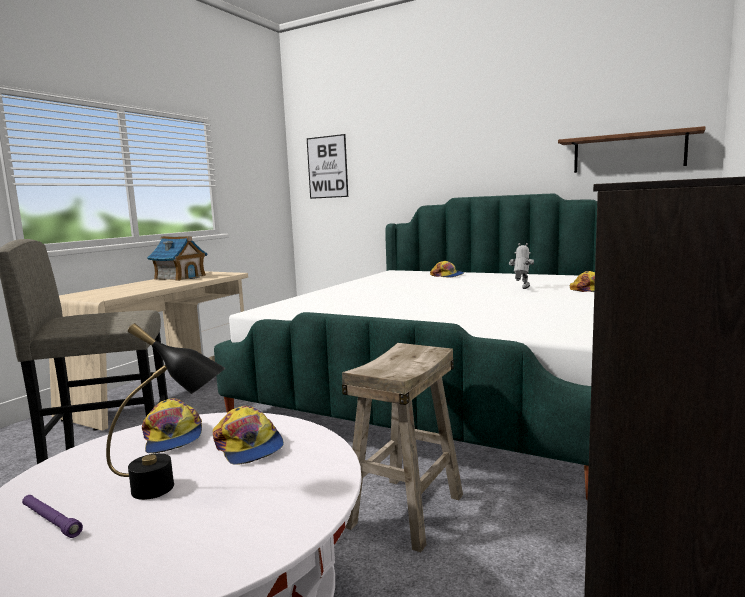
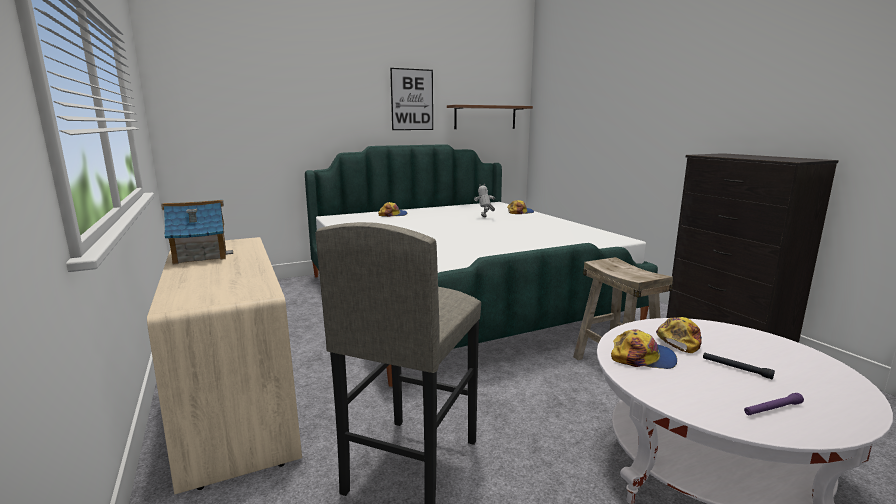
camera: 55 degrees left, 5 degrees up
black table lamp [106,323,225,500] -> black flashlight [703,353,775,379]
cap [213,406,284,465] -> cap turned 60 degrees counterclockwise [656,317,702,353]
picture [307,134,348,199] -> picture moved to [390,68,433,130]

